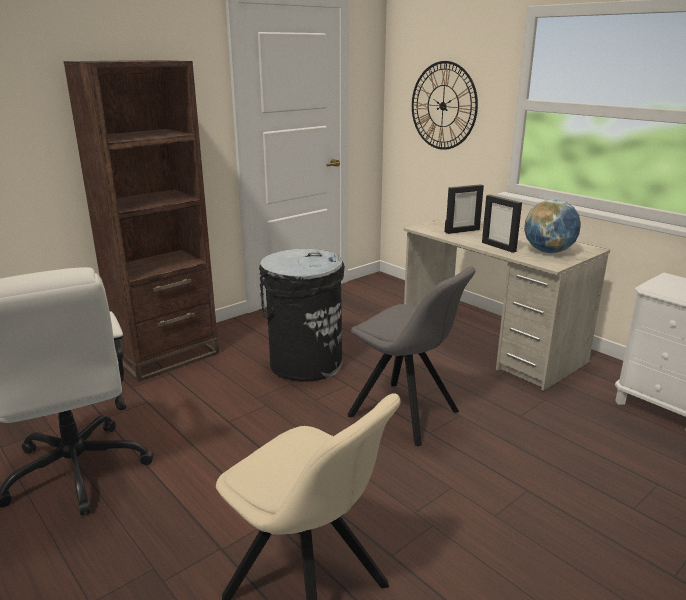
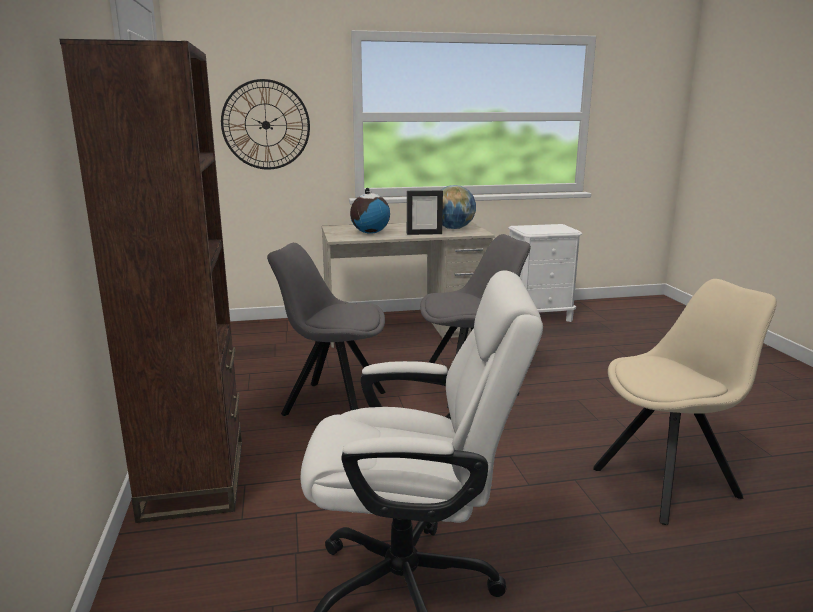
camera: 60 degrees left, 5 degrees down
black trash can [259,249,345,382] -> grey chair [267,243,386,416]
picture frame [445,184,484,234] -> globe [350,188,390,234]

